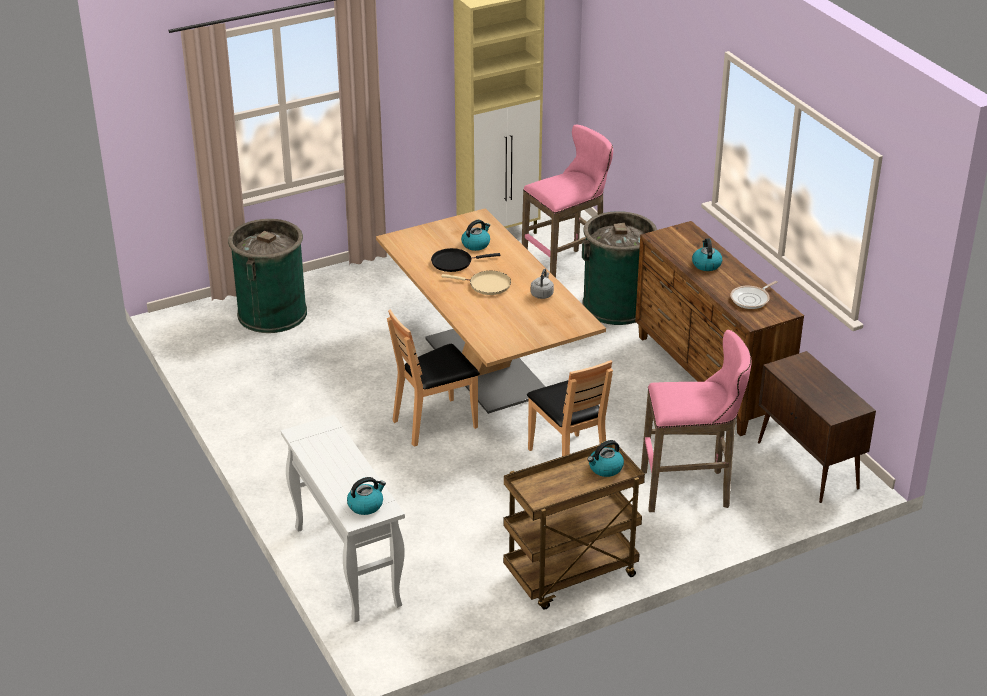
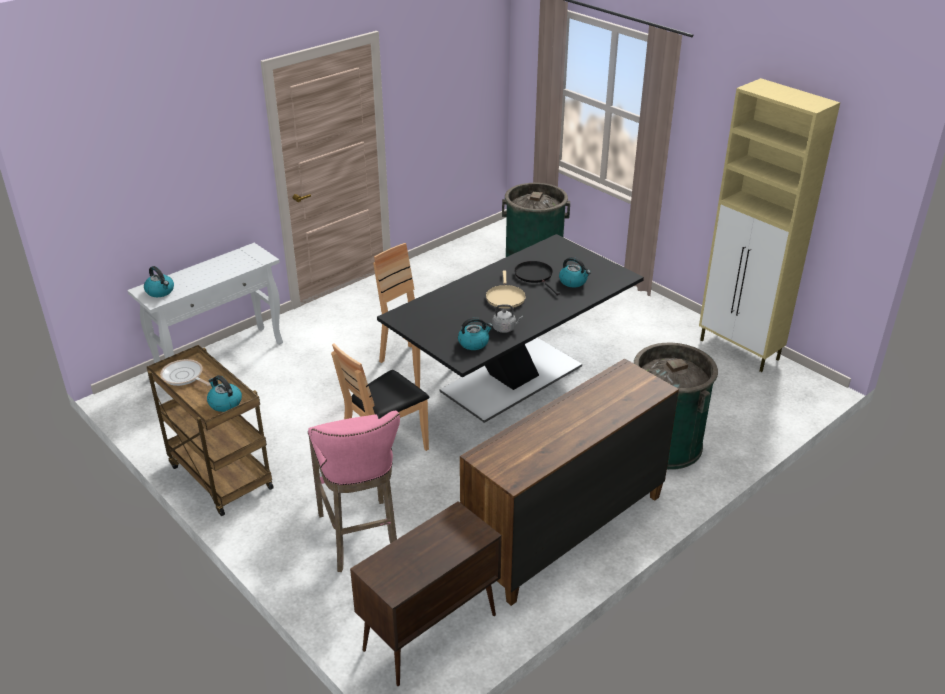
camera: 75 degrees right, 0 degrees up
beige dining table [376,208,606,414] -> black dining table [377,234,644,423]
pink stool [522,125,613,278] -> none
kettle [692,238,722,271] -> kettle moved to [458,317,493,350]
frying pan [730,281,778,309] -> frying pan moved to [160,359,211,386]

